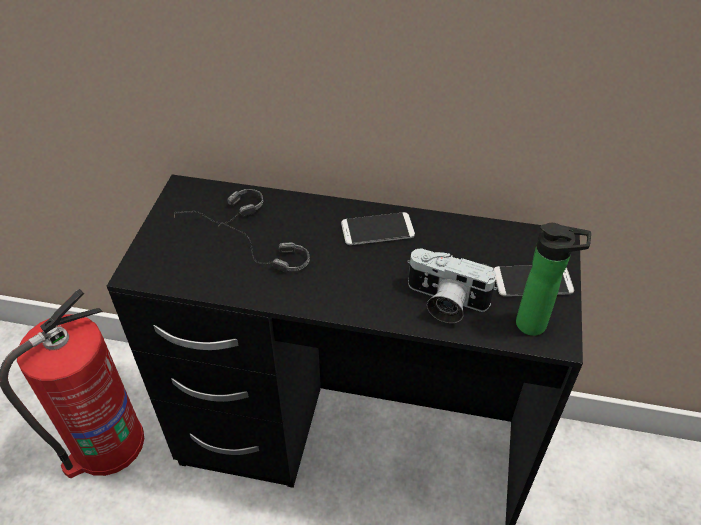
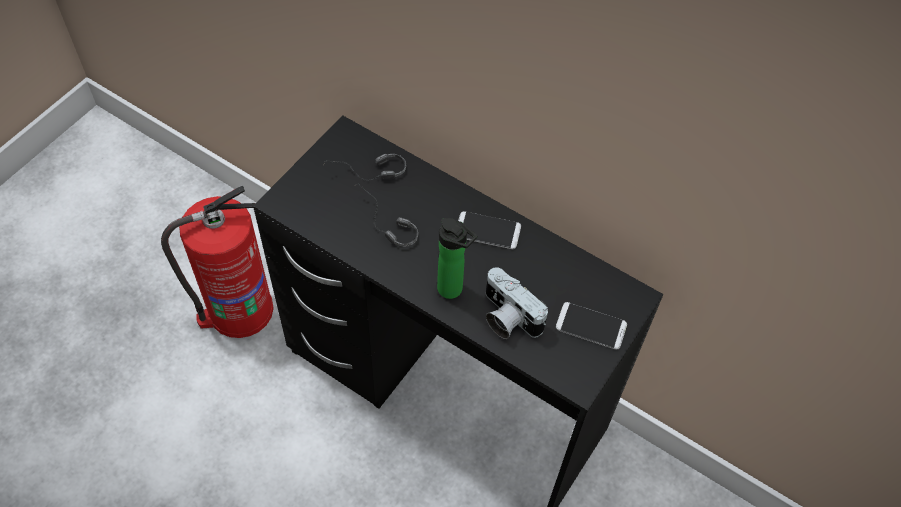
camera: 20 degrees right, 10 degrees up
bottle [516,223,591,336] -> bottle moved to [437,218,477,299]

